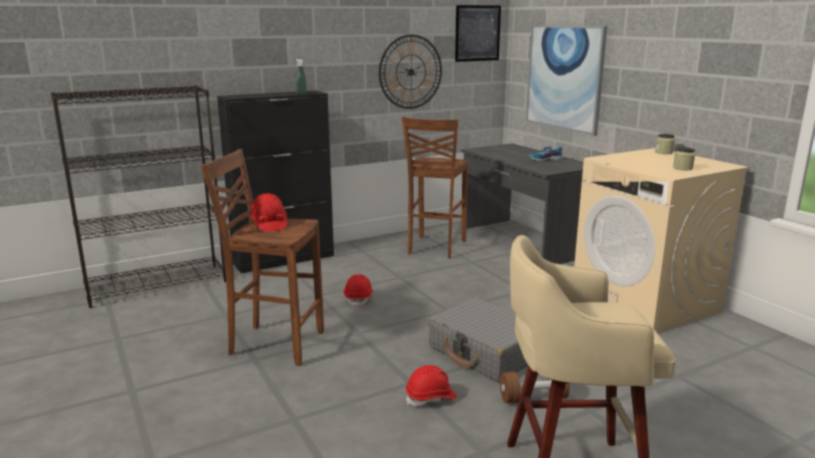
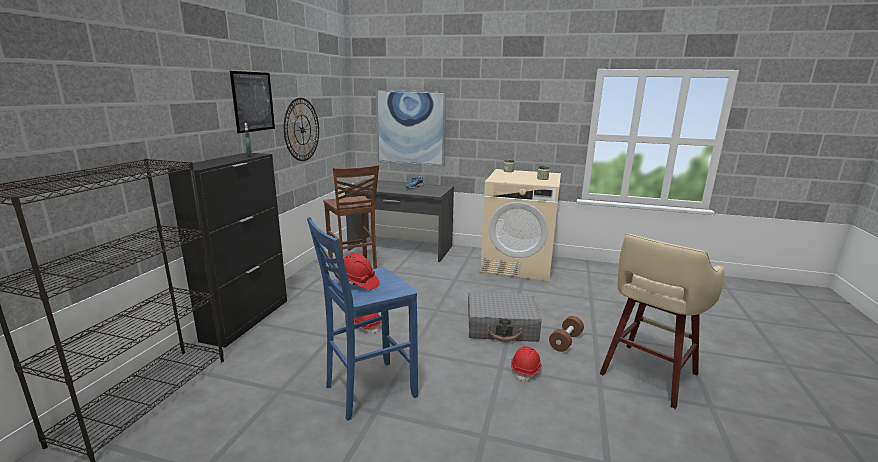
camera: 45 degrees left, 0 degrees up
brown stool [201,149,324,366] -> blue stool [307,217,418,421]
picture [455,5,501,62] -> picture moved to [230,71,275,133]

